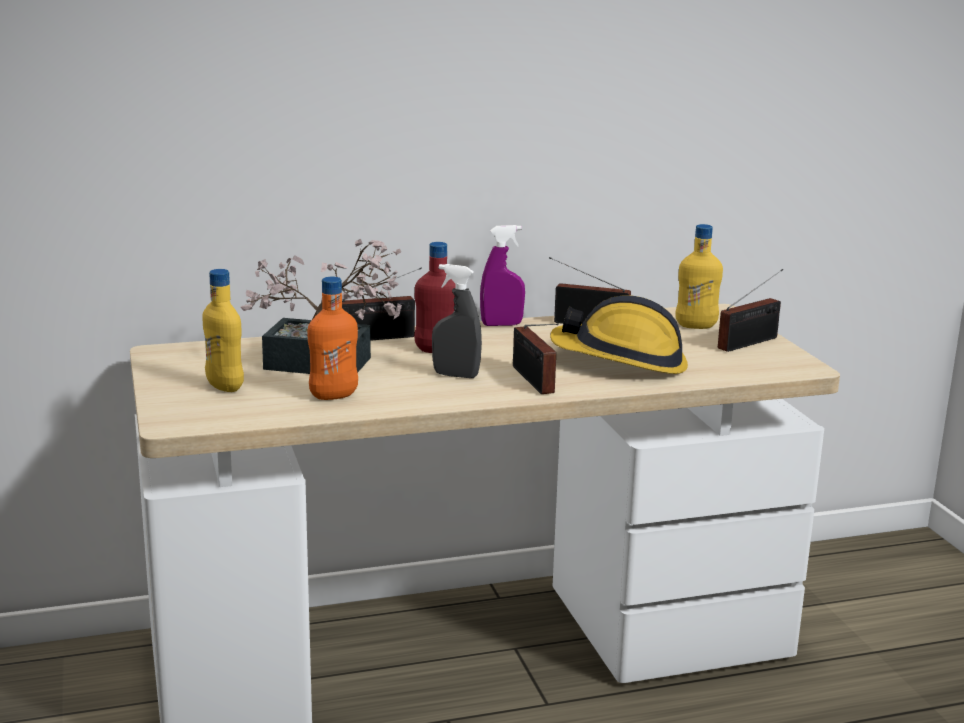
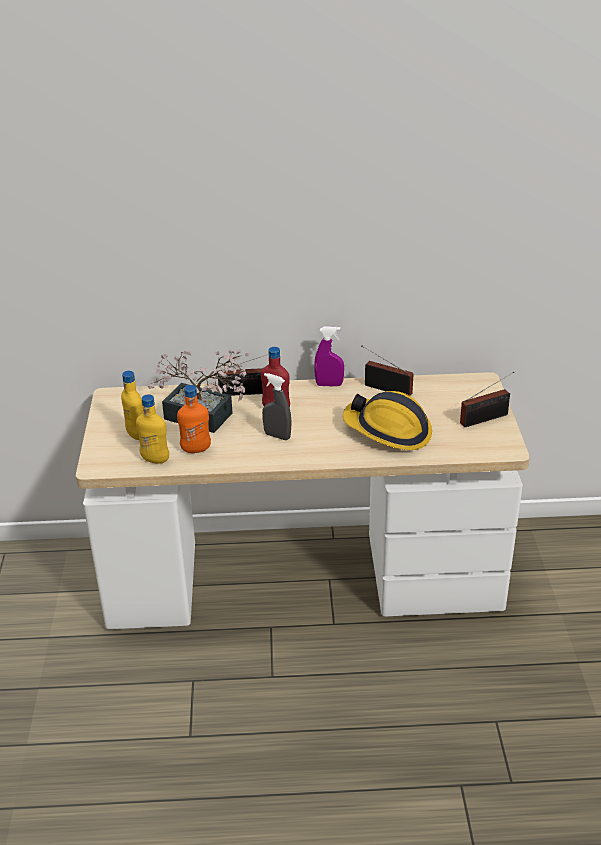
camera: 15 degrees right, 15 degrees up
radio [513,323,559,394] -> none
yellow bottle [676,224,723,329] -> yellow bottle moved to [136,394,169,464]

